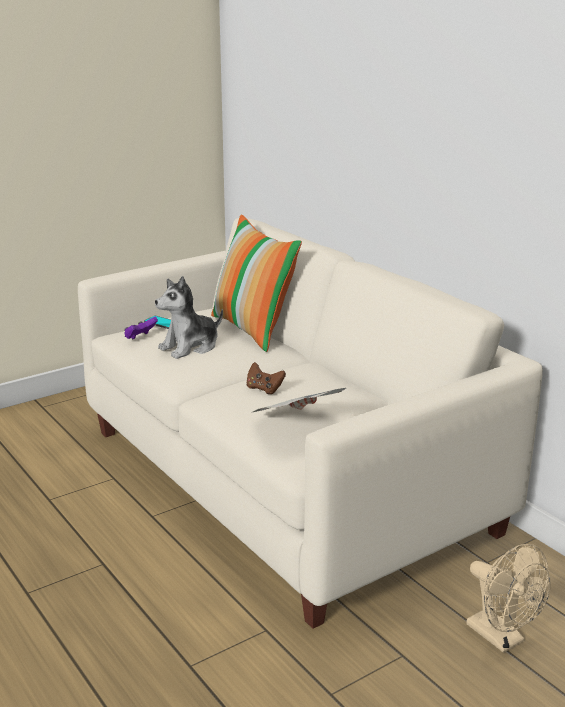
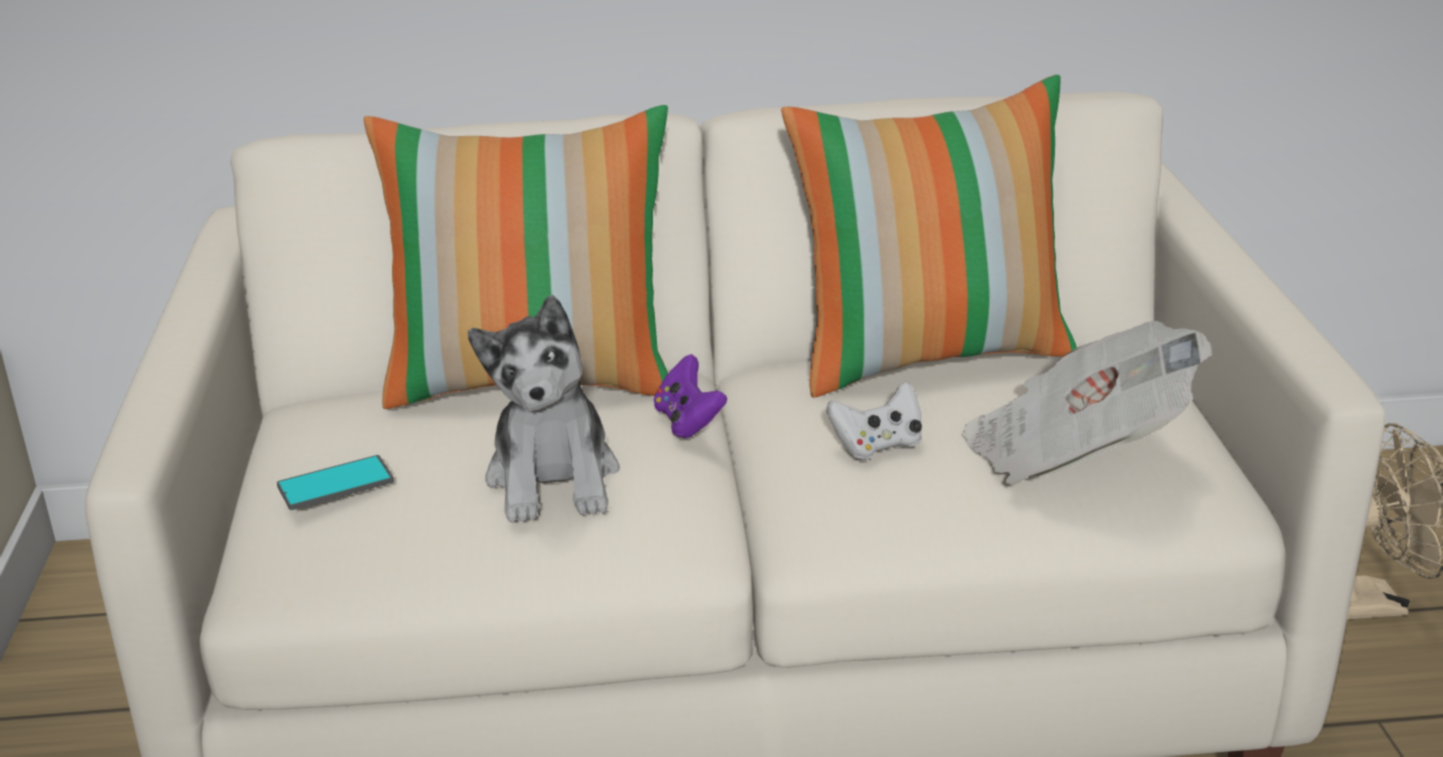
camera: 60 degrees left, 5 degrees up
purple game controller [124,317,158,339] -> purple game controller moved to [654,354,727,438]
brown game controller [246,362,286,394] -> white game controller [826,381,922,460]
none -> pillow [781,75,1077,398]

